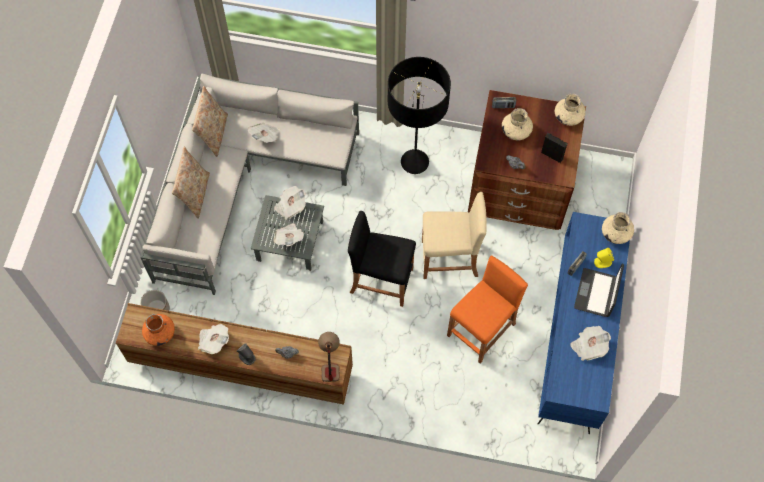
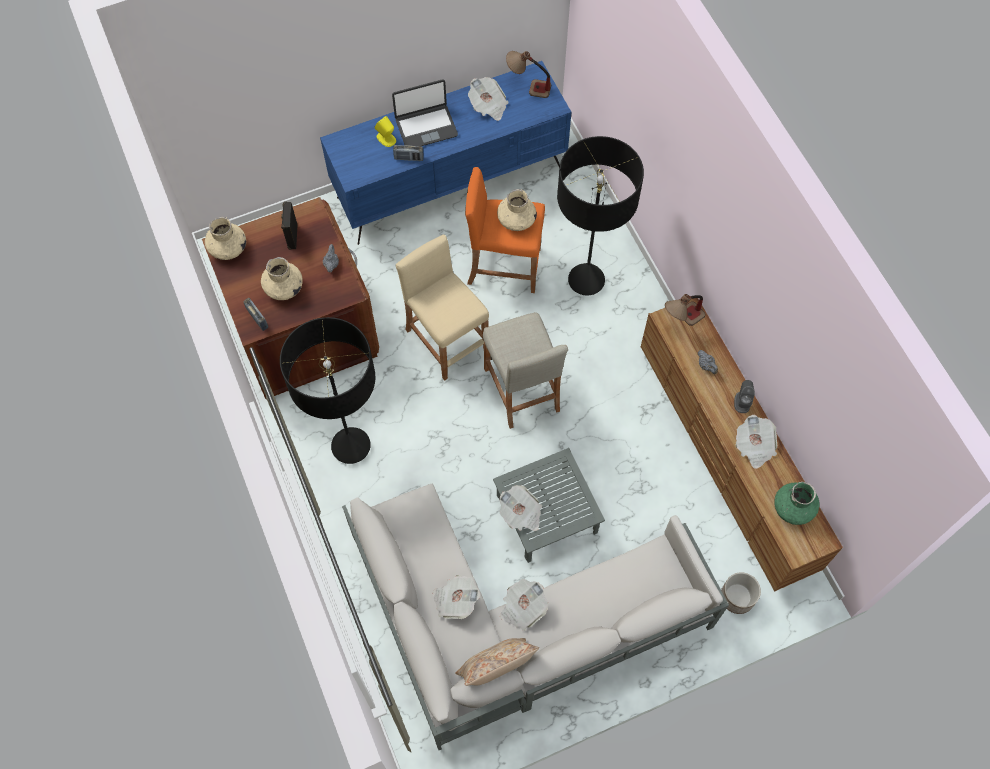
camera: 125 degrees left, 0 degrees up
orange vase [142,314,175,346] -> green vase [774,482,820,525]
beige pillow [172,147,210,219] -> none
newspaper [273,223,304,246] -> newspaper moved to [500,579,548,631]
black stool [348,211,416,307] -> beige stool [483,312,568,429]
beige vase [602,212,634,244] -> beige vase moved to [497,189,537,231]
none -> table lamp [506,51,551,98]
none -> black floor lamp [557,136,644,296]

